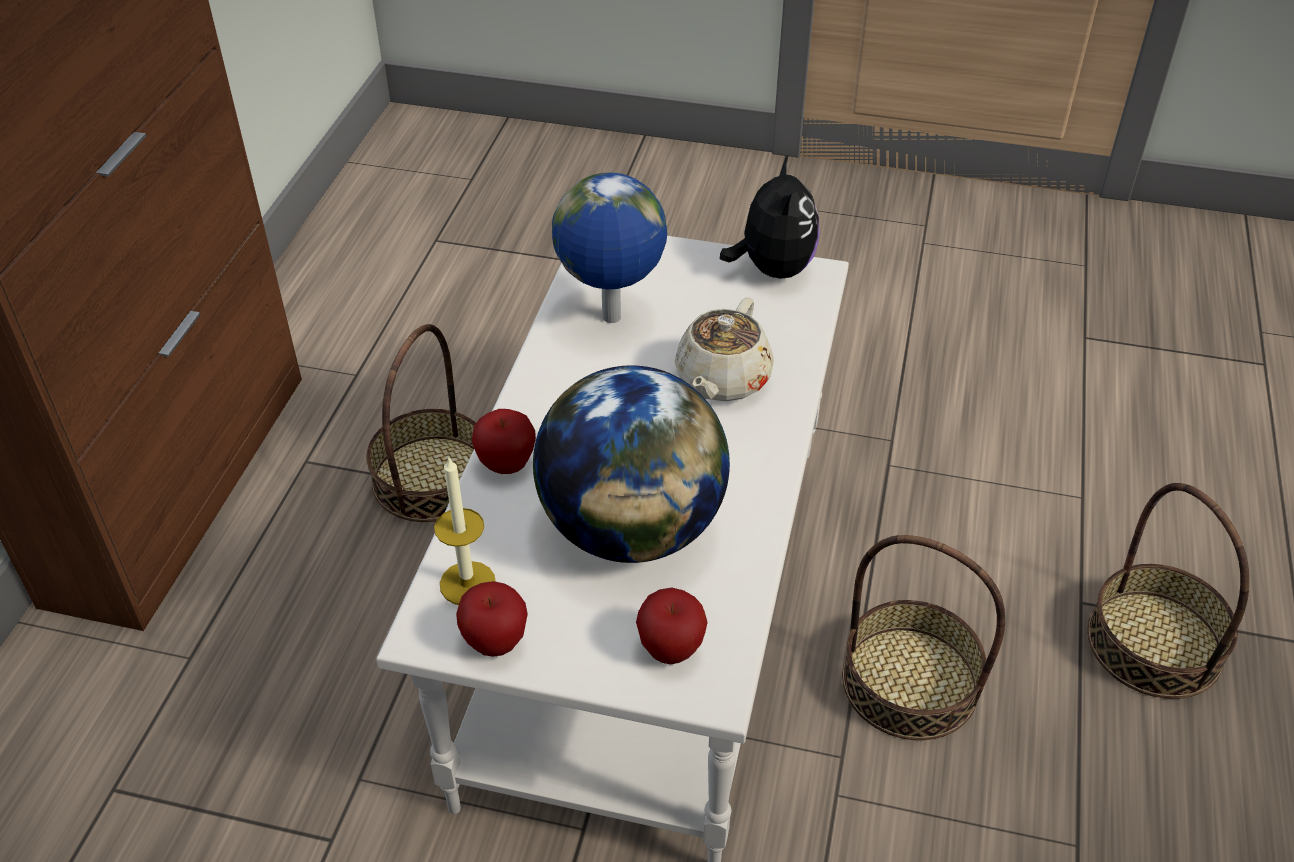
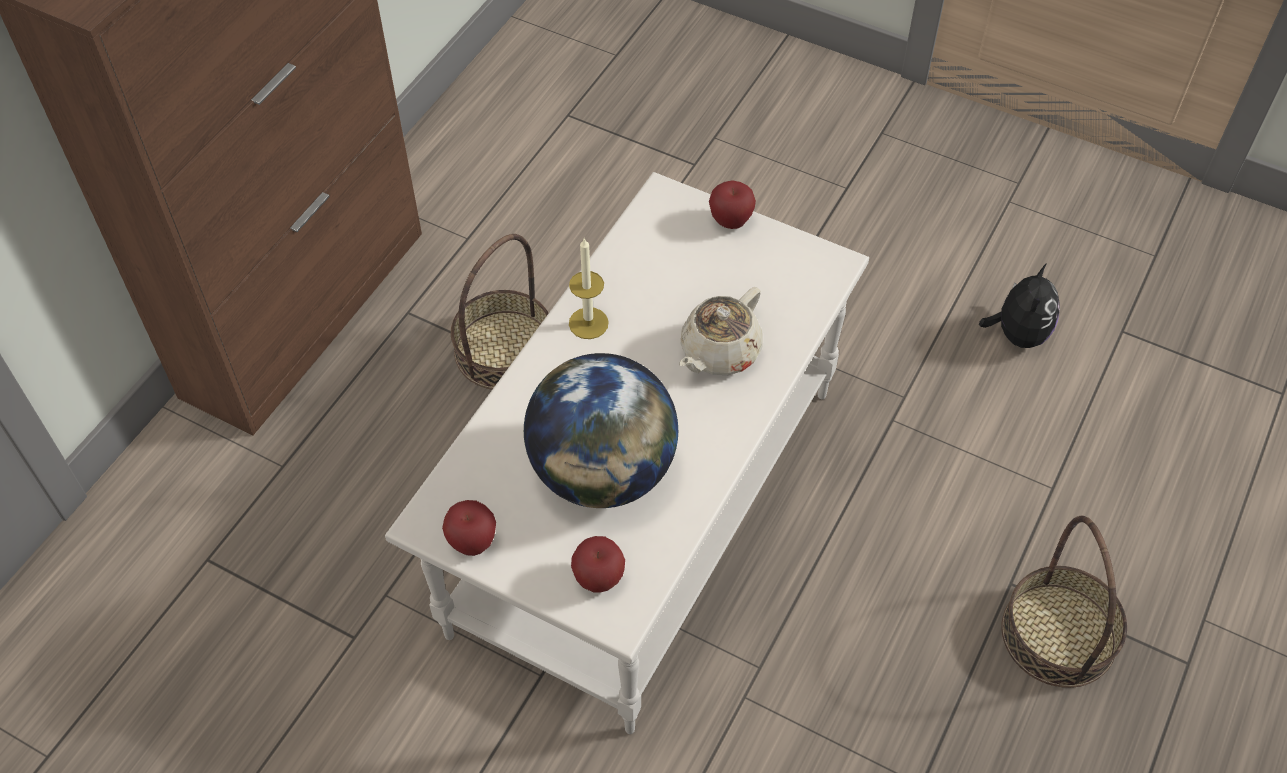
camera: 15 degrees right, 10 degrees up
candle [434,456,496,605] -> candle moved to [569,238,609,339]
apple [472,409,536,474] -> apple moved to [709,180,756,229]
globe [552,172,667,323] -> none
plush toy [720,156,820,279] -> plush toy moved to [979,263,1060,348]
basket [842,535,1005,740] -> none

